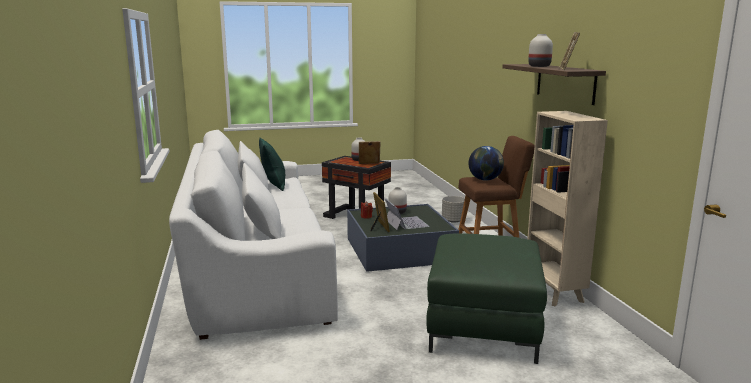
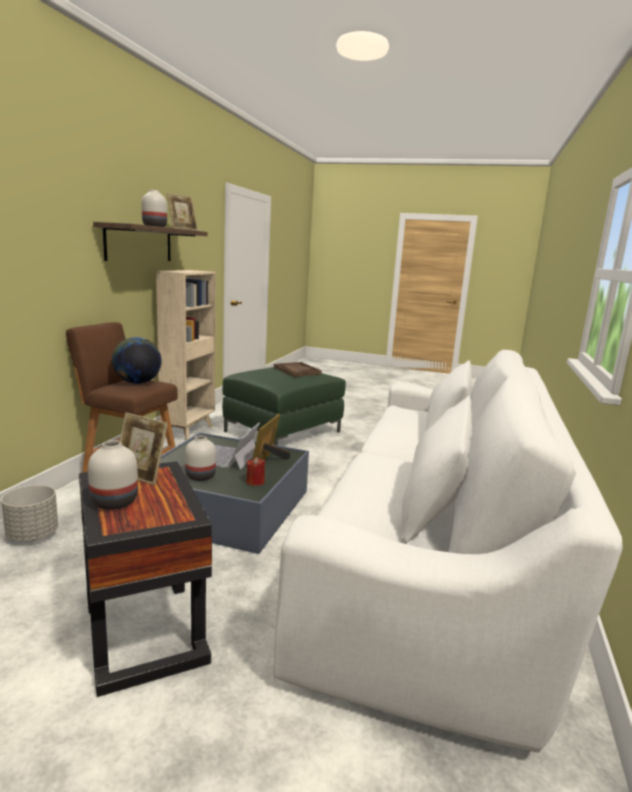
camera: 150 degrees left, 0 degrees up
green pillow [259,138,285,191] -> none
none -> brown tray [274,362,322,377]

